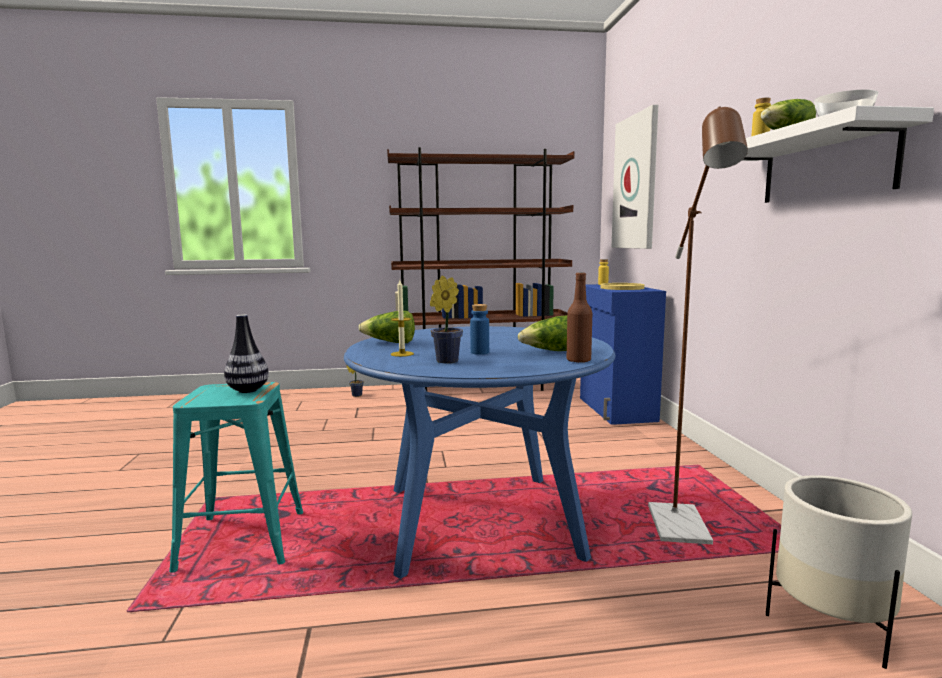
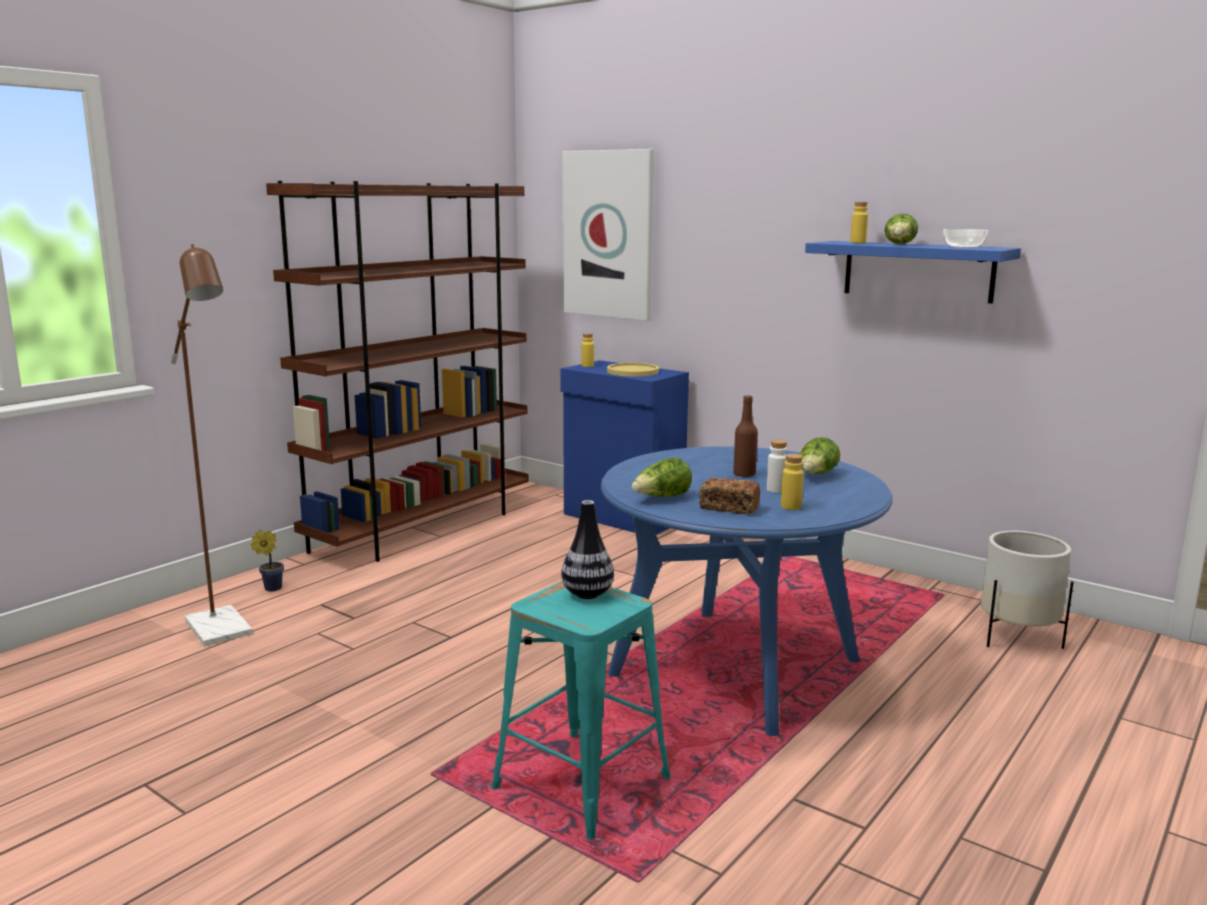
camera: 45 degrees left, 5 degrees up
candle [391,280,414,357] -> bread [699,478,760,514]
potted plant [430,276,463,363] -> yellow bottle [781,454,804,510]
blue bottle [470,304,489,355] -> white bottle [767,440,787,493]
brown bottle [567,273,592,363] -> brown bottle moved to [733,395,758,477]
brown floor lamp [648,106,748,544] -> brown floor lamp moved to [171,244,253,646]
white shelf [742,106,934,203] -> blue shelf [805,241,1021,304]

